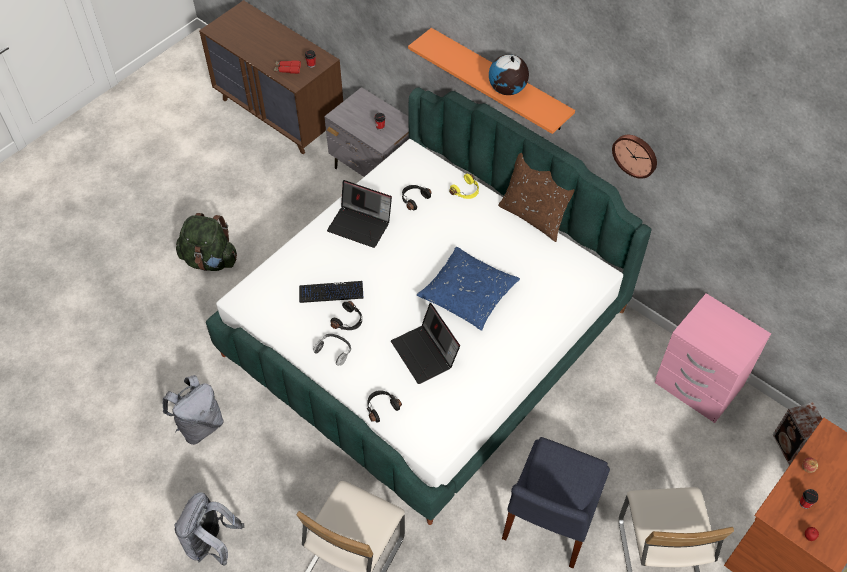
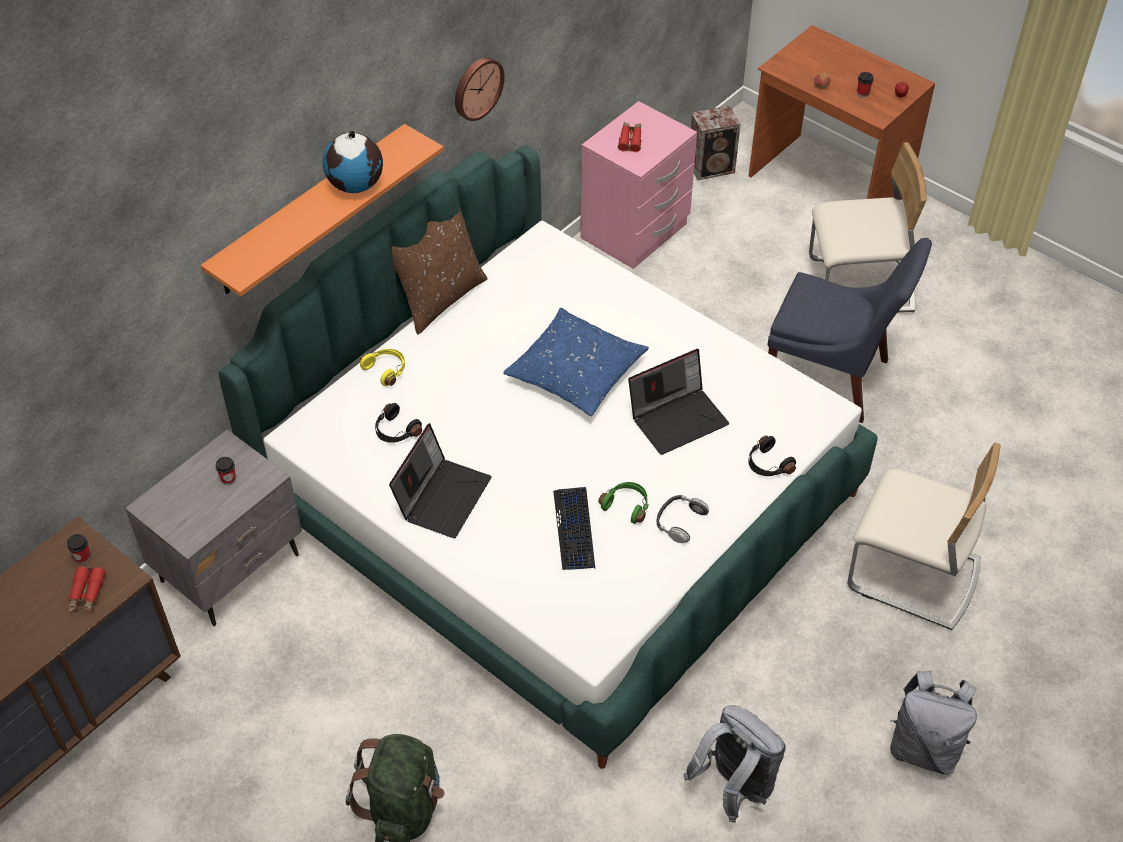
camera: 90 degrees left, 5 degrees down
black headphones [330,301,362,330] -> green headphones [598,482,648,524]
none -> red binoculars [618,122,641,152]

